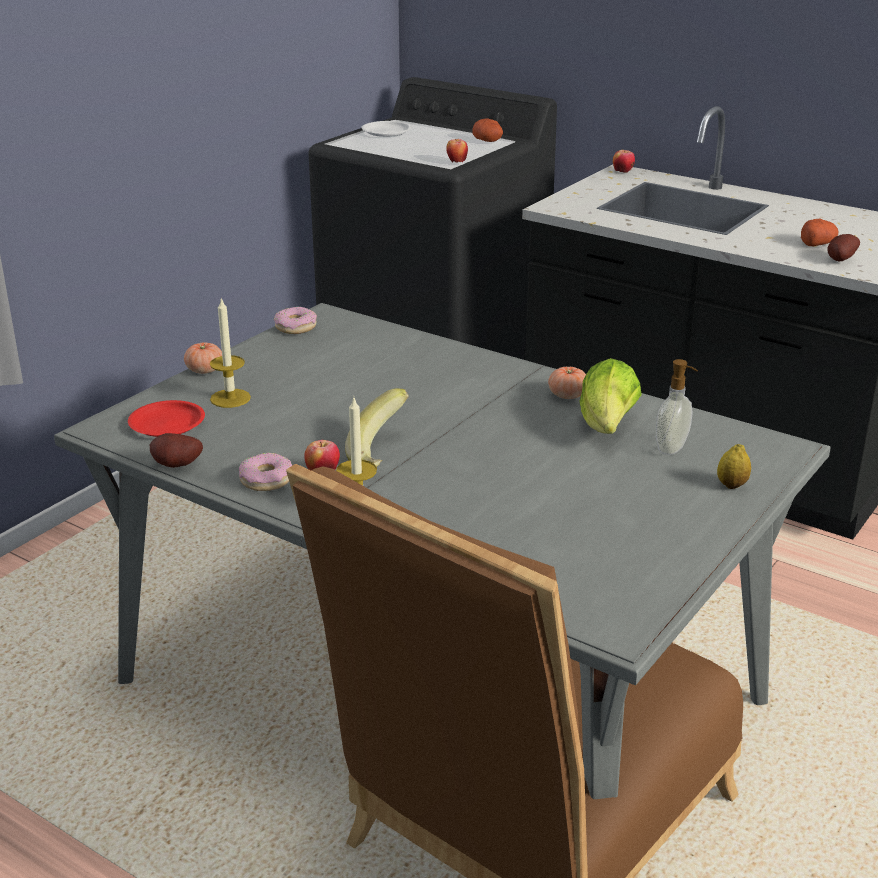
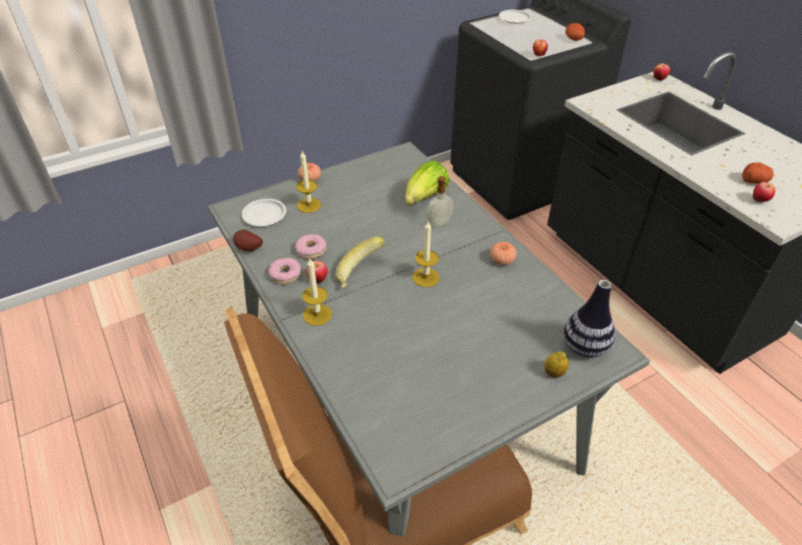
camera: 25 degrees right, 15 degrees up
red plate [128,400,205,437] -> white plate [241,199,286,226]
donut [274,307,317,334] -> donut moved to [295,234,326,259]
lettuce [580,358,642,434] -> lettuce moved to [405,161,449,205]
soap dispenser [656,359,698,455] -> soap dispenser moved to [426,176,453,227]
potato [827,234,860,261] -> apple [753,182,776,202]
none -> candle [412,222,439,287]
none -> vase [564,280,615,358]

